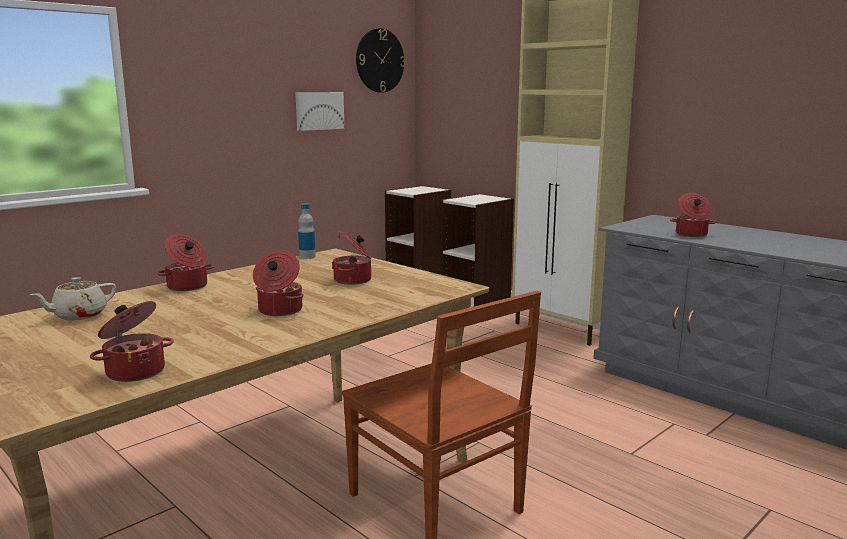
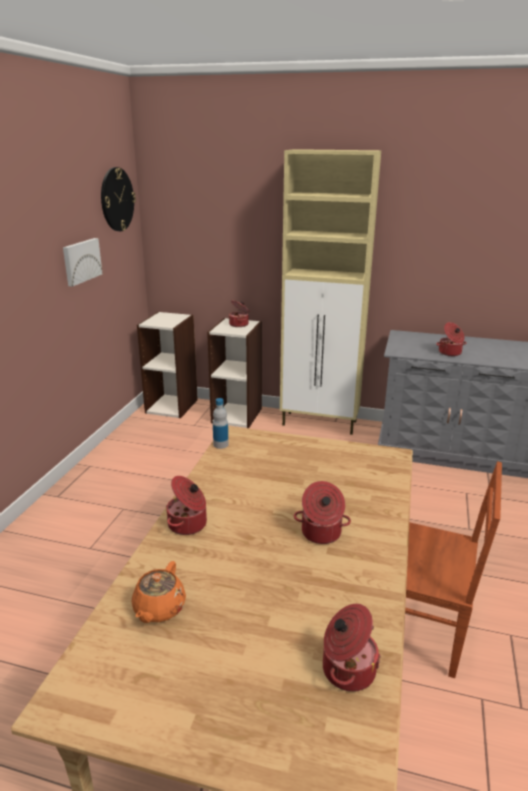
camera: 30 degrees left, 10 degrees up
beige teapot [30,277,117,320] -> orange teapot [132,561,186,623]
cooking pot [332,231,371,285] -> cooking pot moved to [229,300,250,327]

